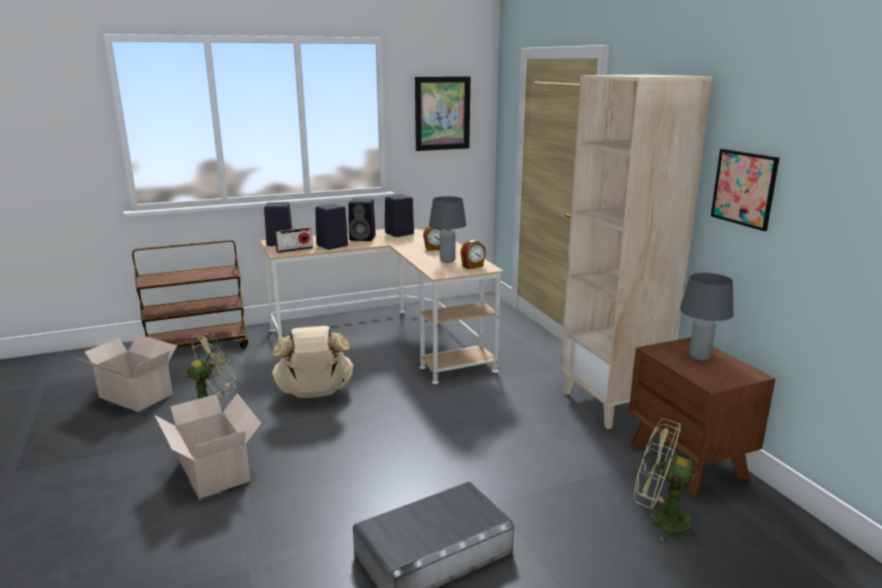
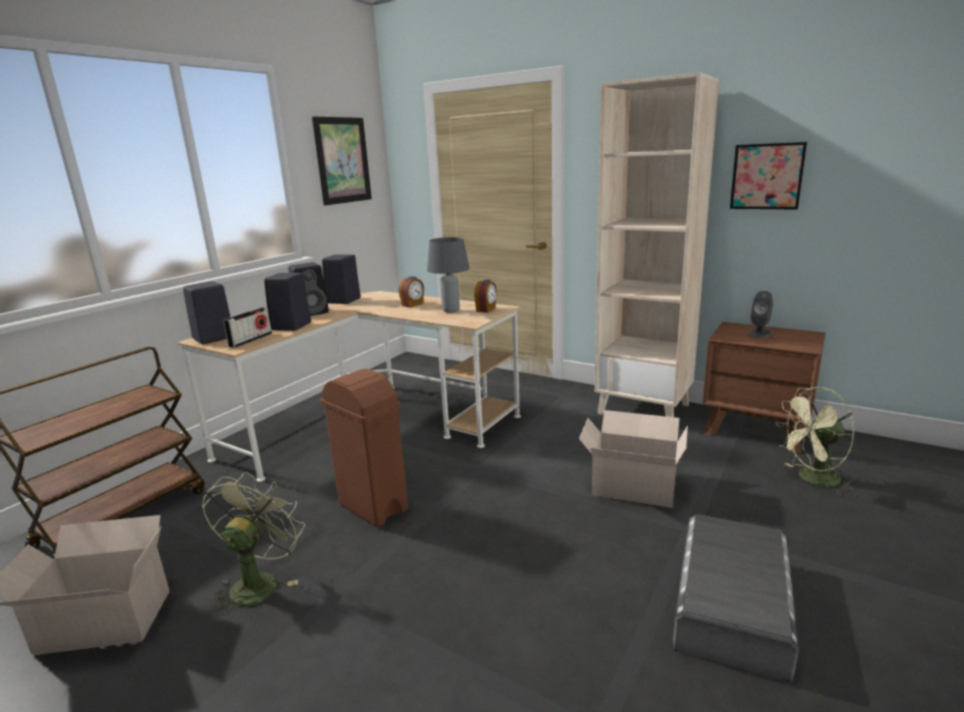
camera: 35 degrees left, 0 degrees up
cardboard box [154,393,261,499] -> cardboard box moved to [579,410,688,508]
beige backpack [272,326,354,398] -> brown trash can [320,369,408,527]
grey table lamp [680,273,733,361] -> grey speaker [748,291,773,338]

